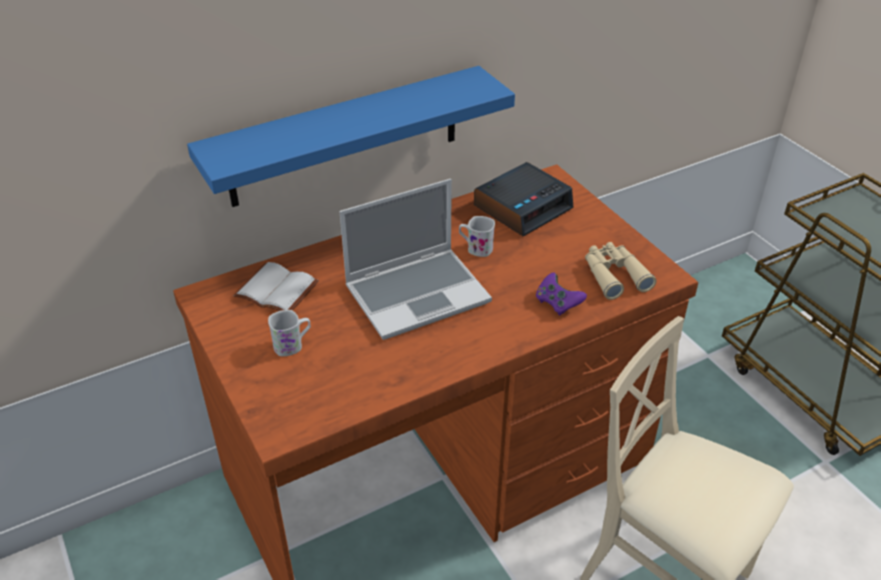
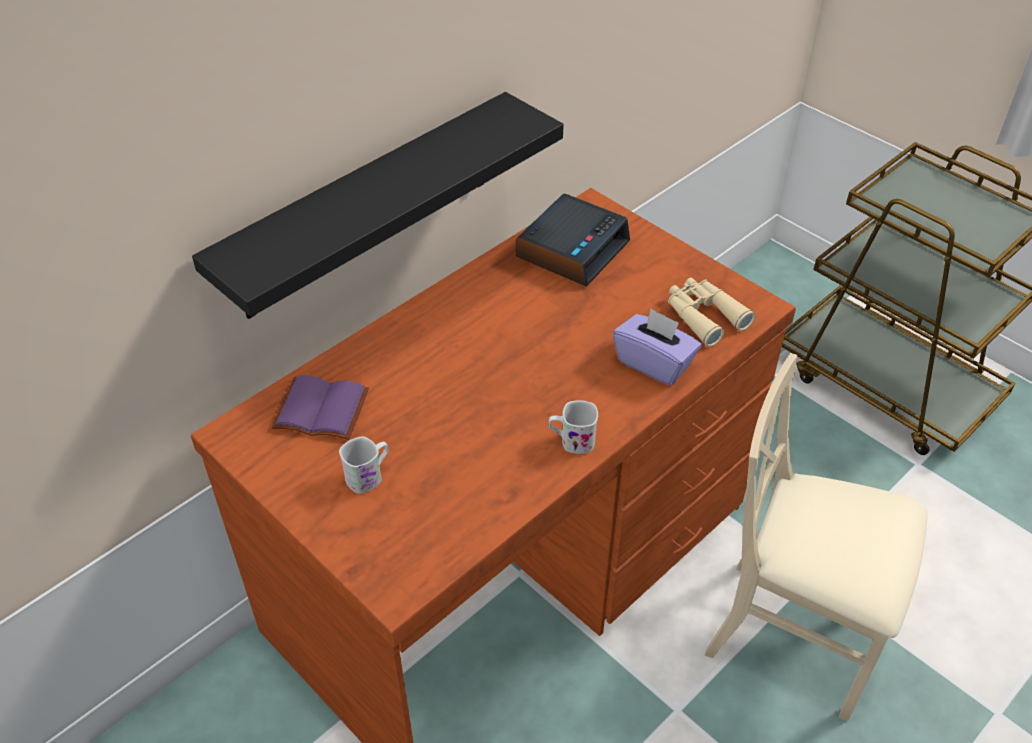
camera: 15 degrees left, 5 degrees up
blue shelf [187,66,515,207] -> black shelf [192,92,564,319]
white book [233,262,319,311] -> purple book [271,375,369,440]
laptop [339,179,492,340] -> none
white mug [459,216,495,257] -> white mug moved to [549,400,598,454]
purple game controller [536,272,587,316] -> purple tissue box [613,308,701,386]

